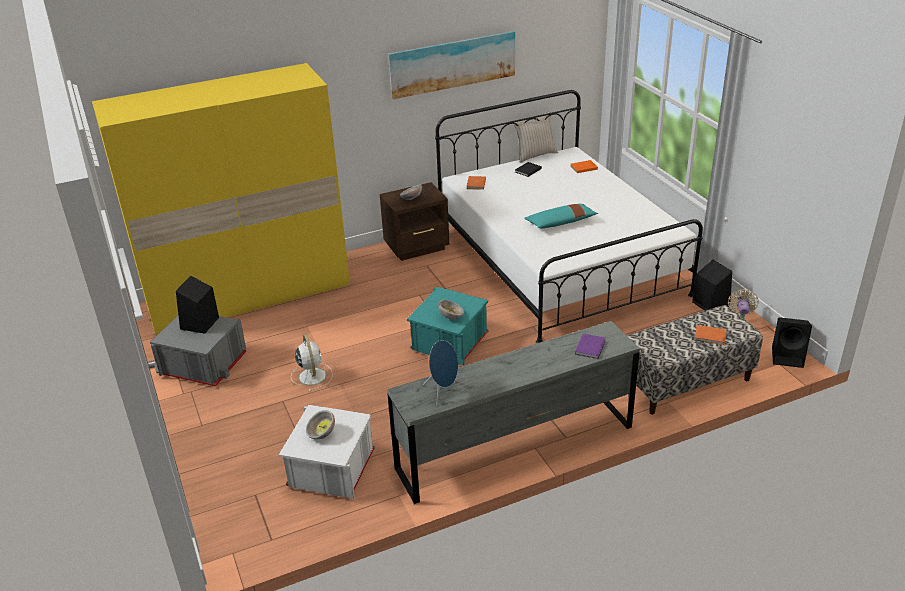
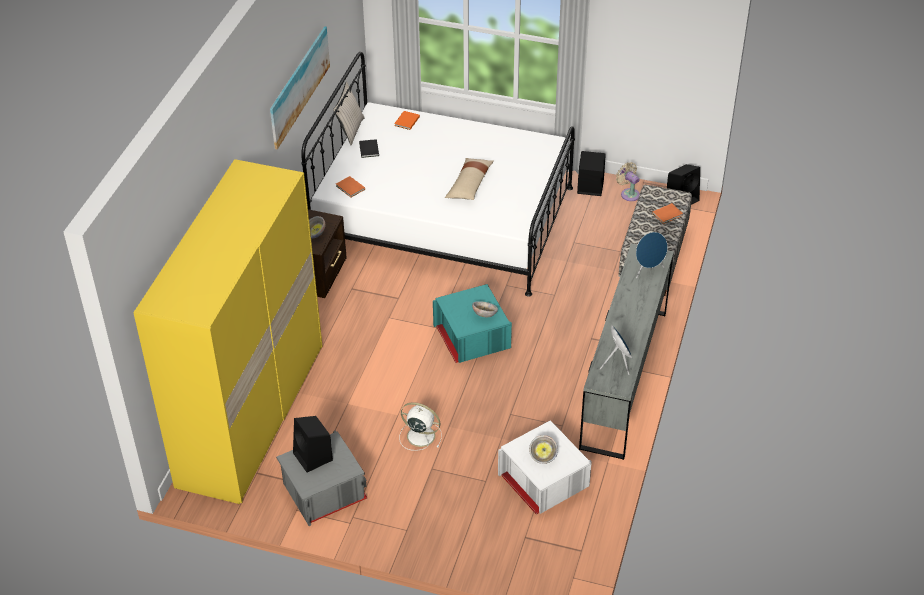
camera: 50 degrees left, 10 degrees up
turquoise pillow [524,204,598,228] -> beige pillow [445,158,494,200]
purple book [575,333,606,359] -> blue speaker [636,232,668,278]

